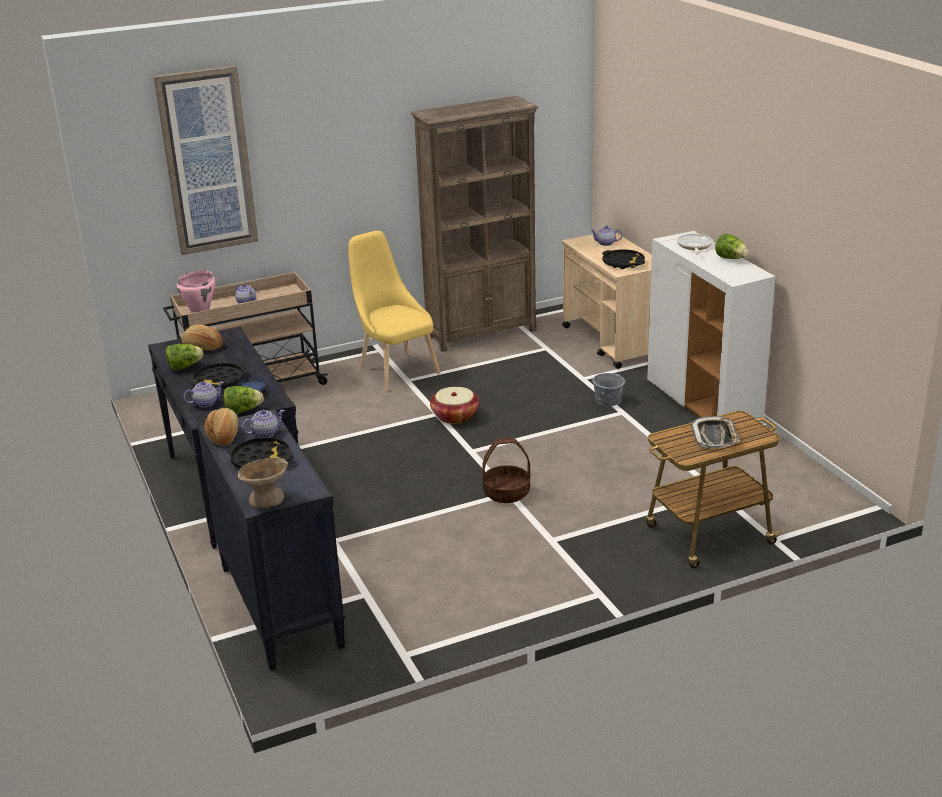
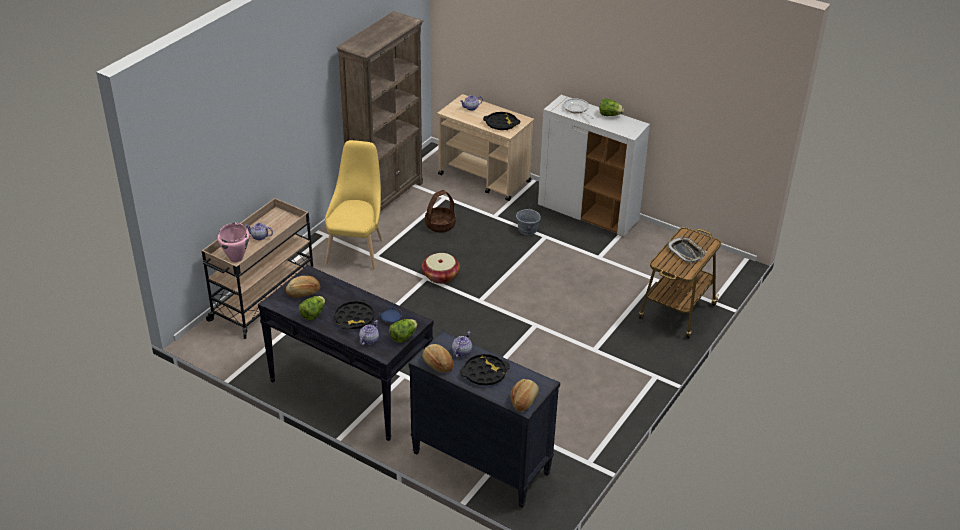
camera: 35 degrees left, 10 degrees up
picture [154,65,258,255] -> none
beige bowl [238,458,288,509] -> bread [511,379,539,412]
yellow chair [348,231,440,391] -> yellow chair turned 75 degrees clockwise [325,140,383,269]
basket [482,438,530,503] -> basket moved to [425,190,456,233]

